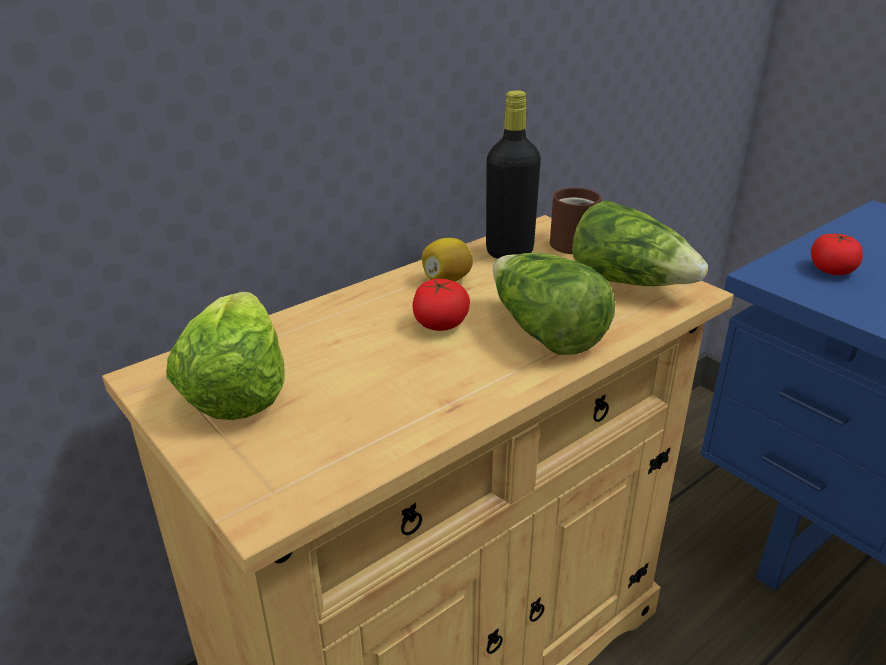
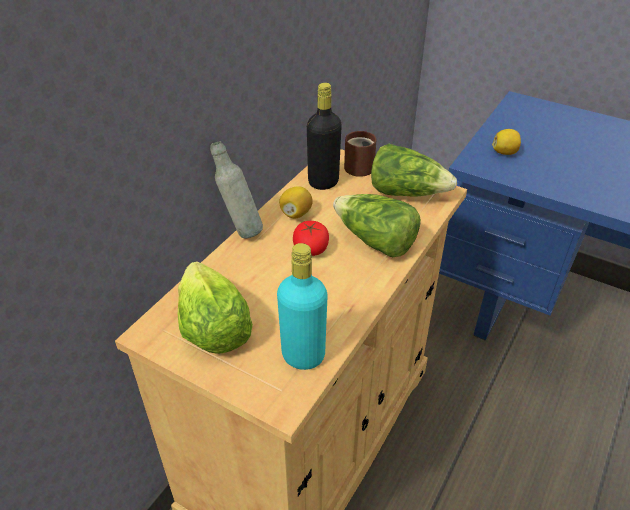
camera: 20 degrees left, 10 degrees up
tomato [811,232,863,275] -> lemon [492,129,521,155]
none -> grey bottle [210,141,263,238]
none -> turquoise bottle [277,243,328,370]

